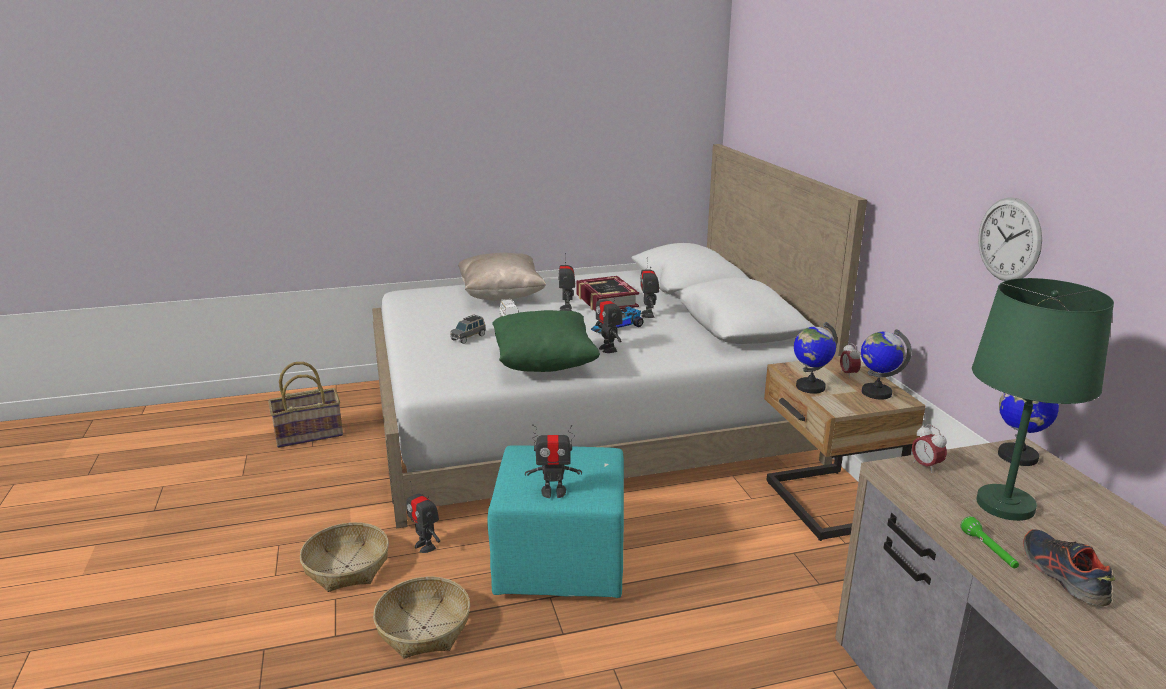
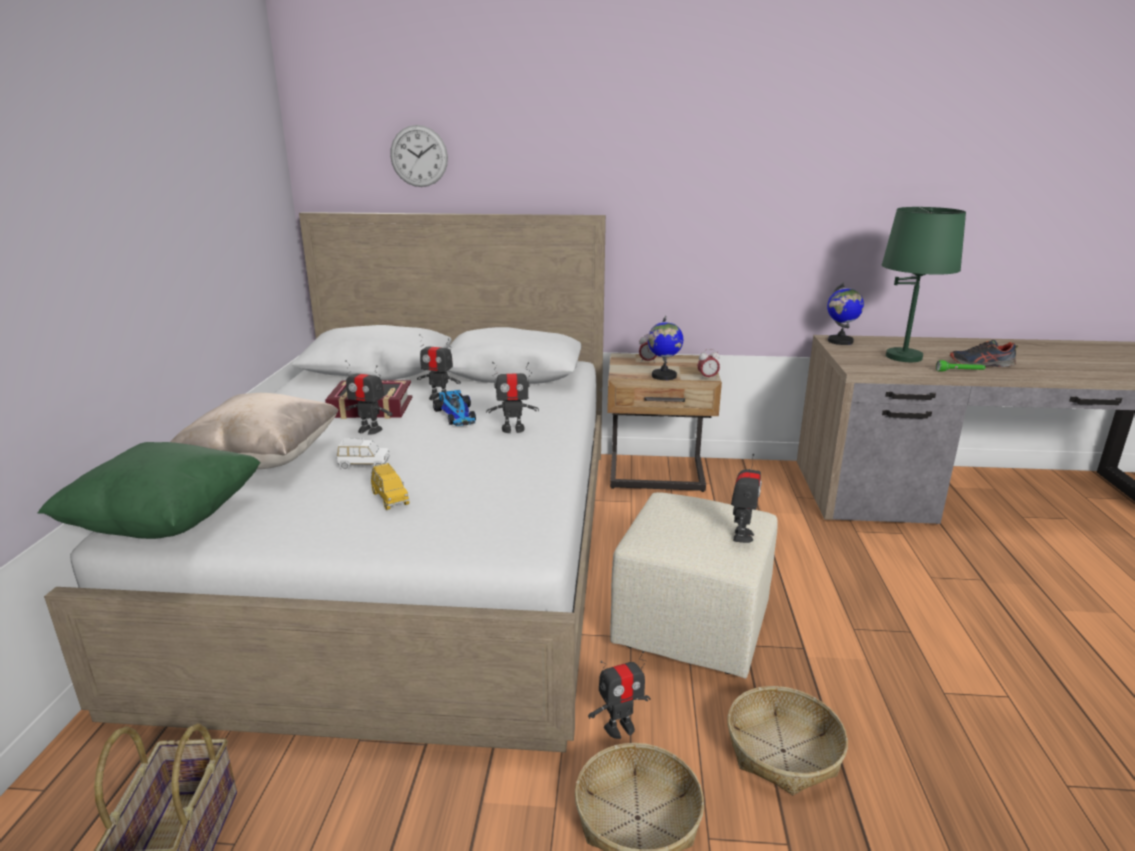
camera: 70 degrees left, 0 degrees up
grey toy car [450,315,486,344] -> yellow toy car [371,463,409,510]
turquoise ottoman [487,445,624,598] -> beige ottoman [610,492,778,679]
green pillow [492,310,600,372] -> green pillow moved to [38,442,261,539]
globe [861,329,912,400] -> none
alarm clock [912,424,947,473] -> alarm clock moved to [697,349,720,380]
wall clock [978,197,1042,281] -> wall clock moved to [390,125,448,187]

